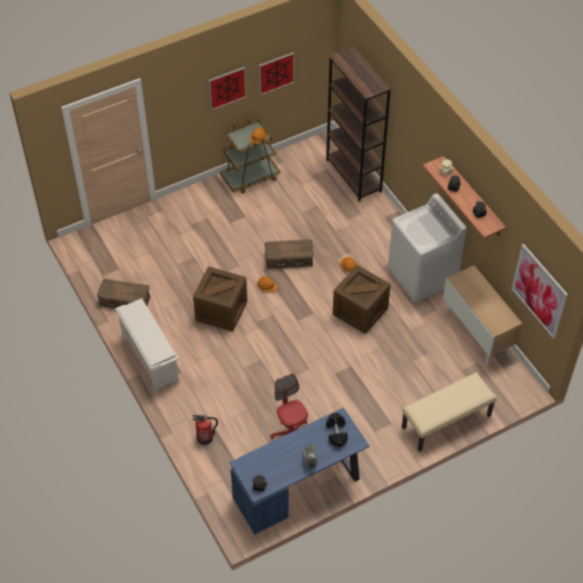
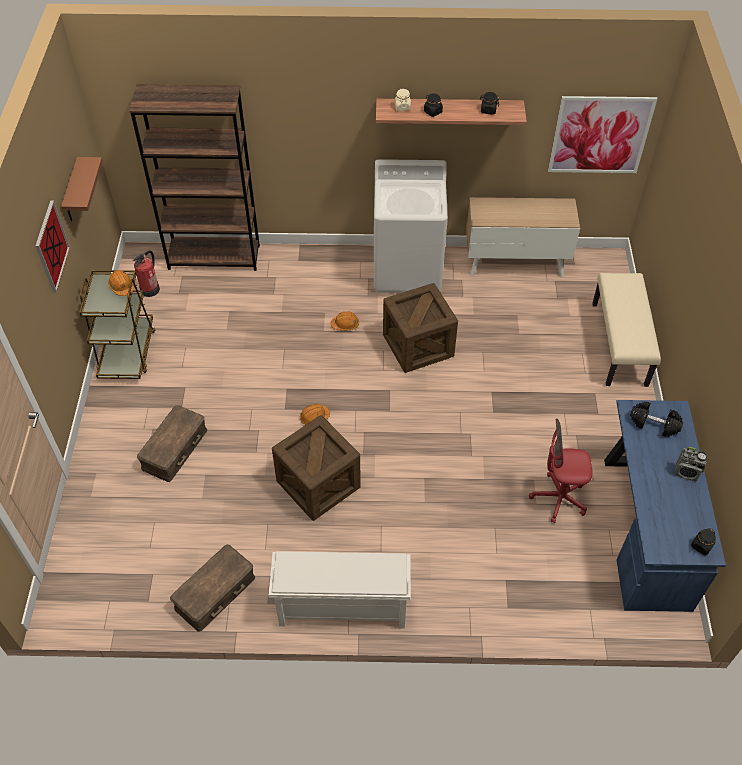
camera: 60 degrees left, 0 degrees up
fire extinguisher [192,415,218,445] -> fire extinguisher moved to [133,251,160,297]
picture [259,52,295,96] -> brown shelf [61,157,103,221]
brown storage box [265,239,314,269] -> brown storage box moved to [137,405,207,482]

